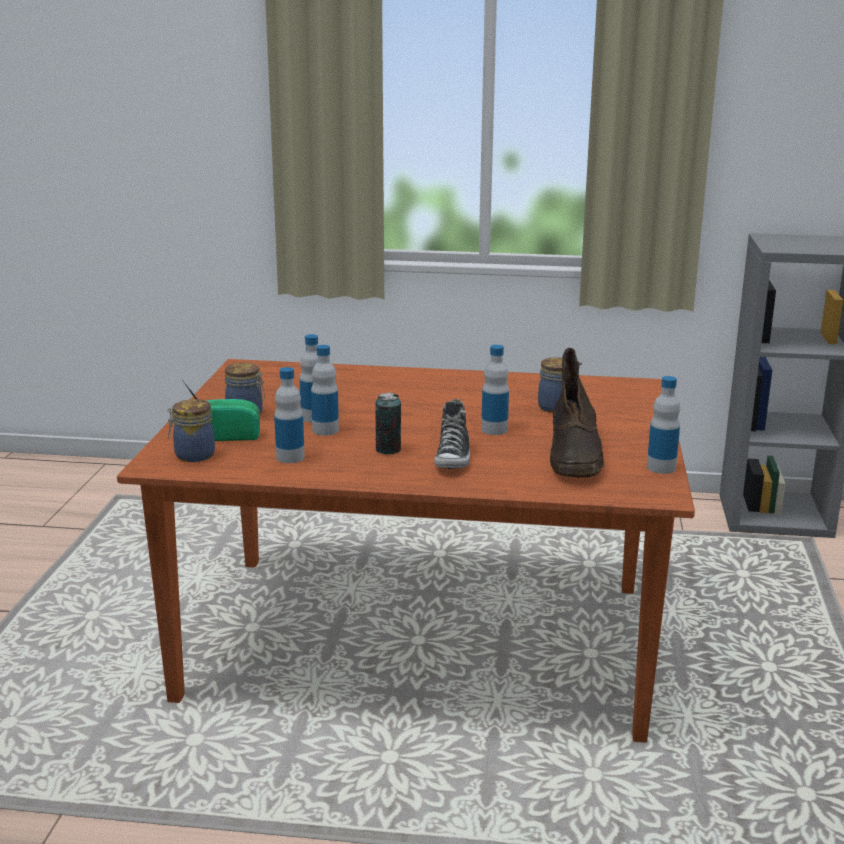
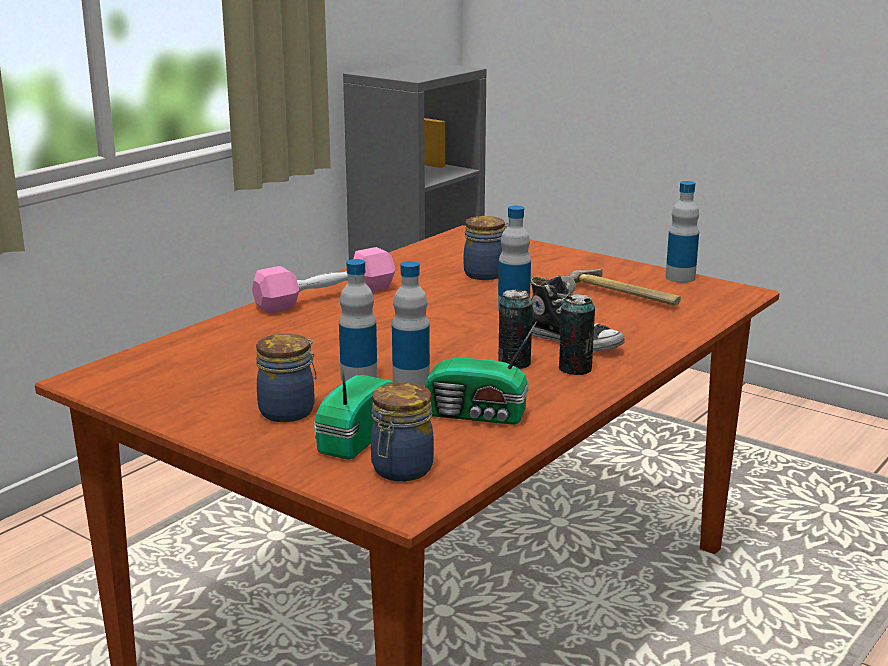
camera: 60 degrees left, 0 degrees up
bottle [274,367,305,463] -> radio [425,322,537,425]
brown boot [550,348,605,478] -> hammer [561,269,681,306]
none -> pink dumbbell [252,247,396,314]
none -> can [559,294,595,375]

